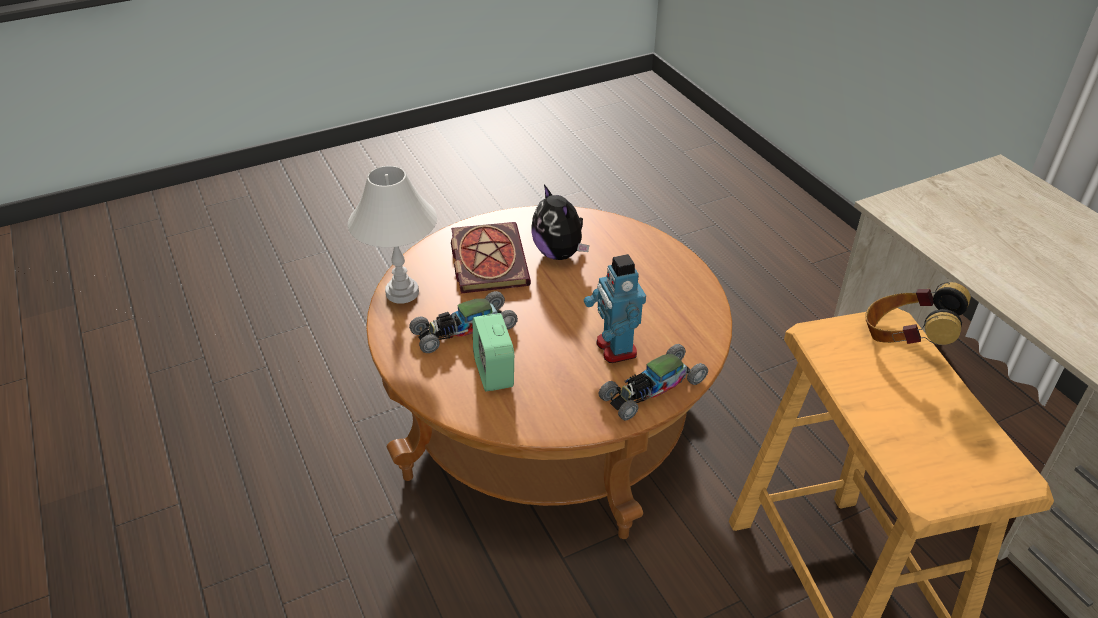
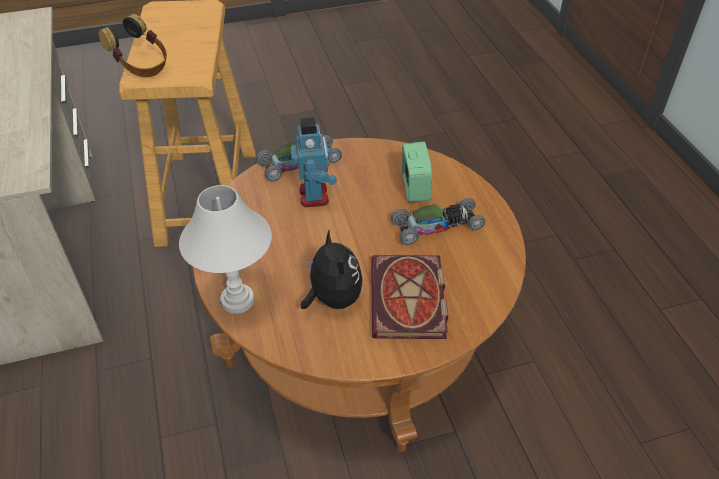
camera: 170 degrees left, 5 degrees up
white table lamp [348,166,437,304] -> white table lamp moved to [179,185,272,314]

